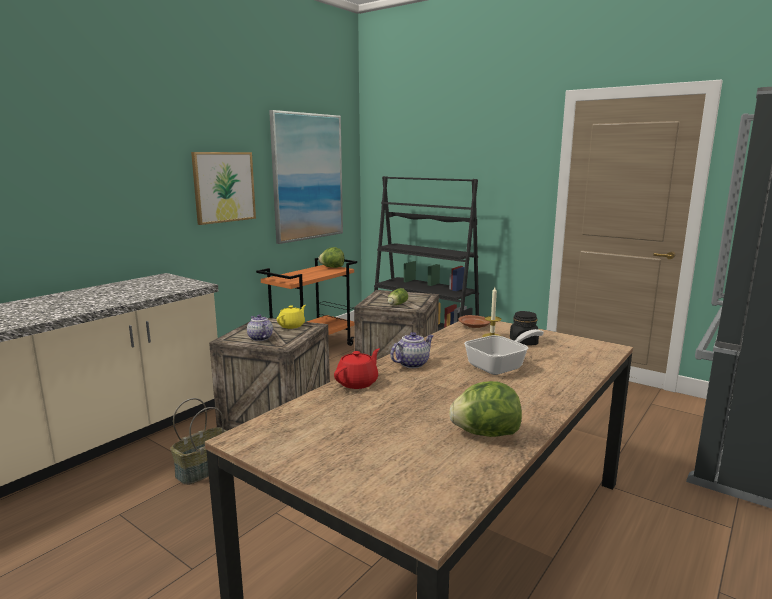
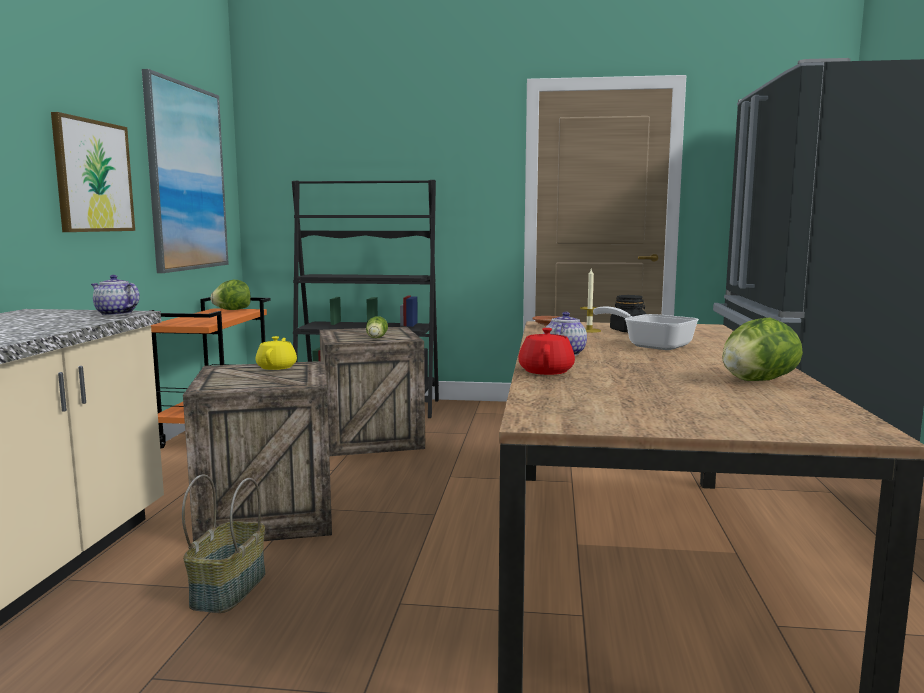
camera: 30 degrees left, 5 degrees down
teapot [247,314,273,341] -> teapot moved to [91,275,140,316]
frying pan [464,329,544,375] -> frying pan turned 75 degrees counterclockwise [593,306,699,350]

